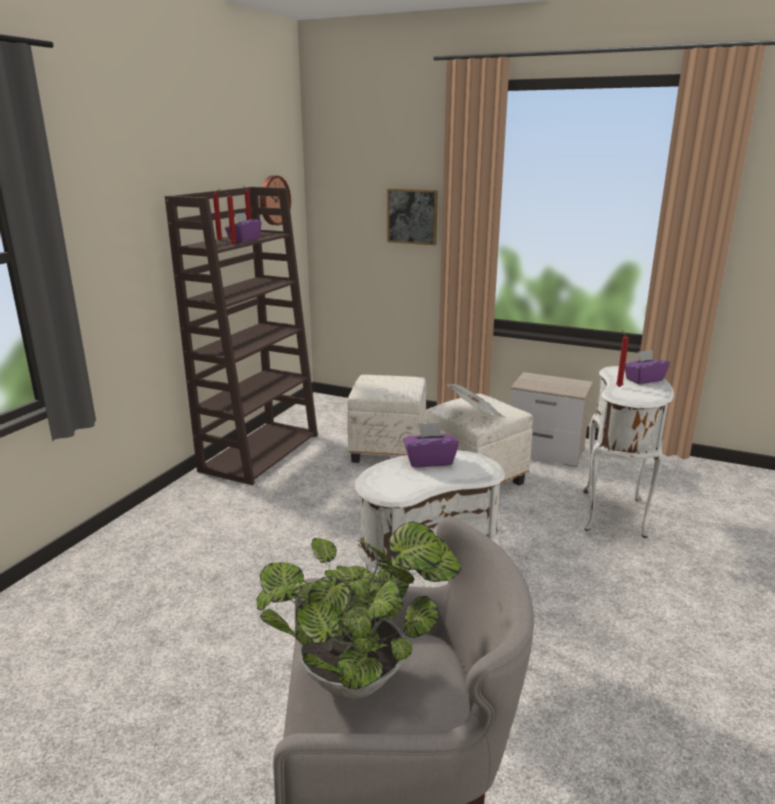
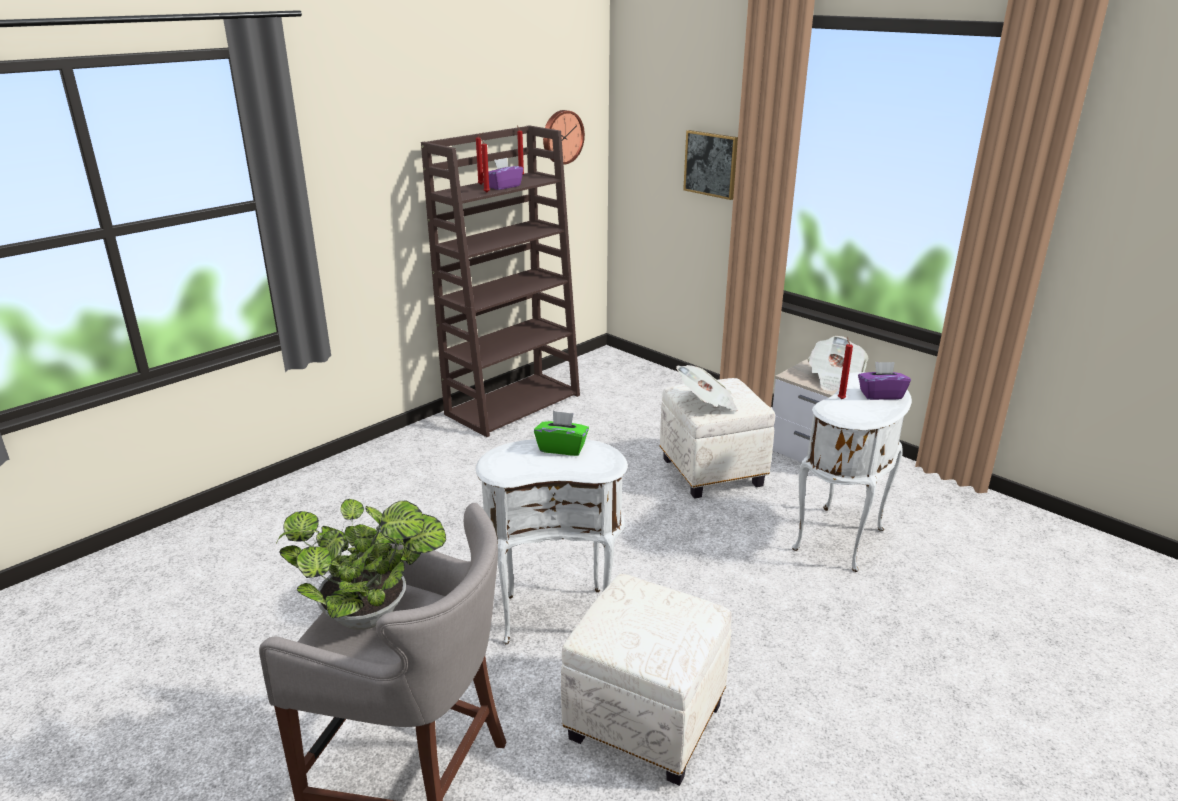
camera: 20 degrees right, 5 degrees up
white ottoman [347,375,426,463] -> white ottoman moved to [561,574,732,786]
purple tissue box [403,423,459,467] -> green tissue box [534,411,589,456]
none -> newspaper [808,336,869,391]

